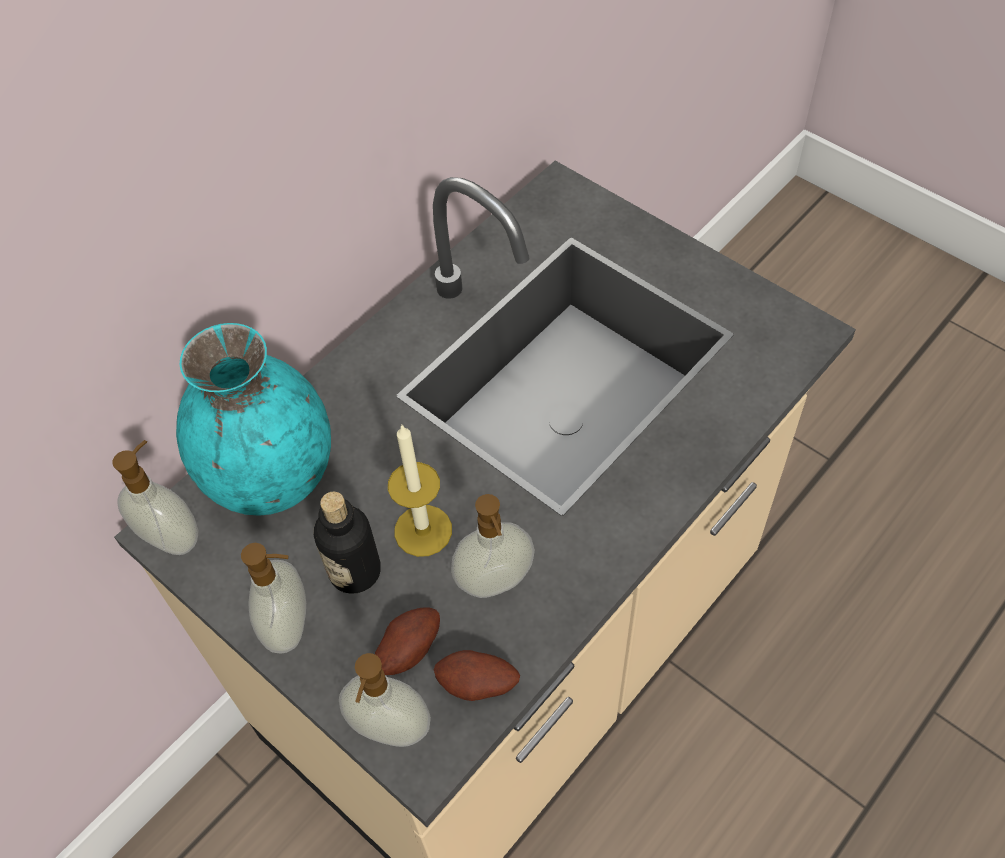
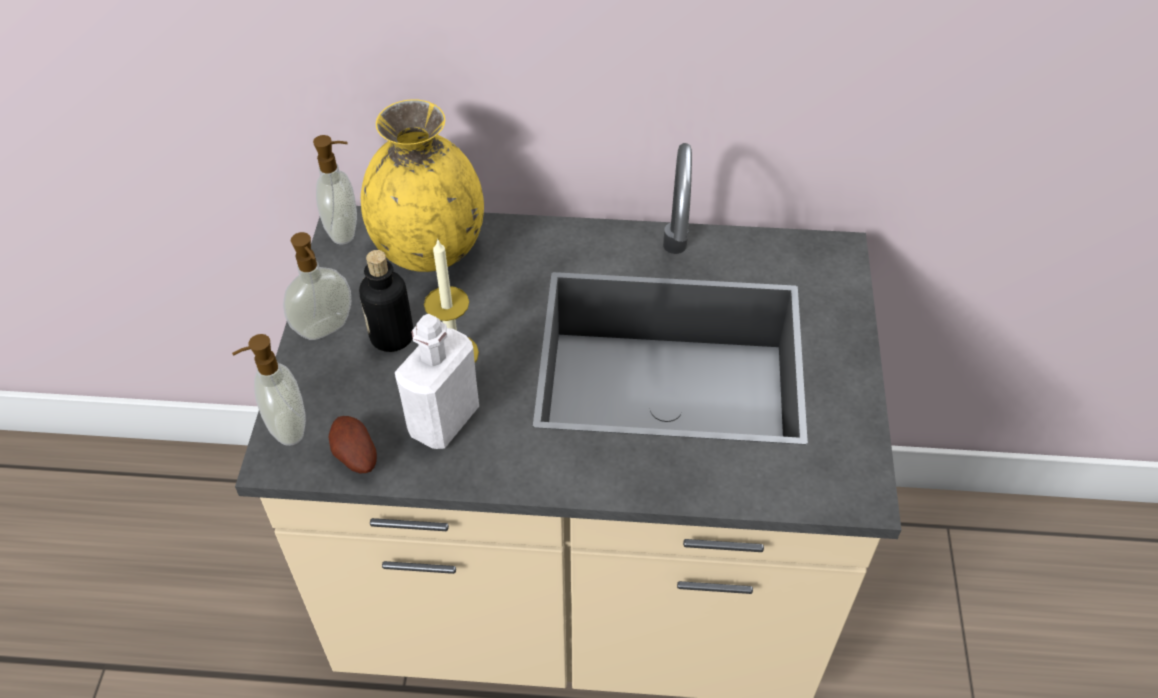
camera: 50 degrees right, 5 degrees down
turquoise vase [176,323,331,516] -> yellow vase [361,99,484,272]
potato [375,608,440,675] -> none
soap dispenser [451,494,535,598] -> white bottle [395,314,479,449]

